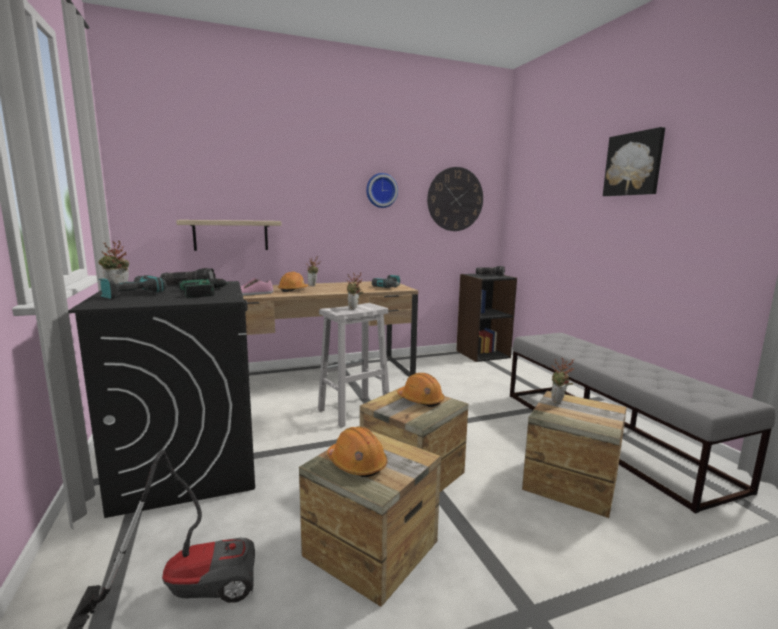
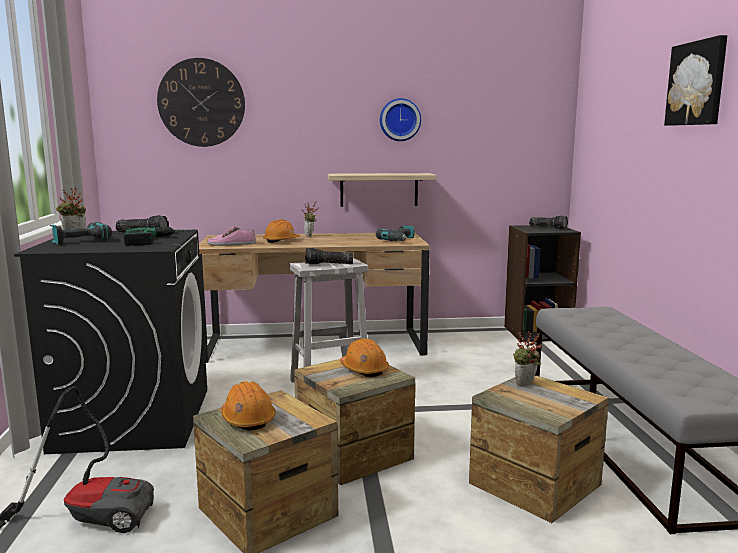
camera: 15 degrees right, 0 degrees up
shelf [176,220,282,251] -> shelf moved to [328,173,437,207]
potted plant [346,272,363,309] -> flashlight [305,248,353,265]
wall clock [427,167,483,231] -> wall clock moved to [157,58,245,147]

